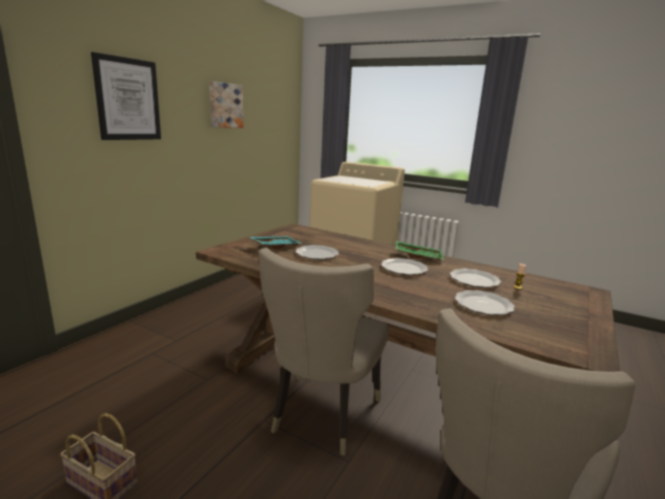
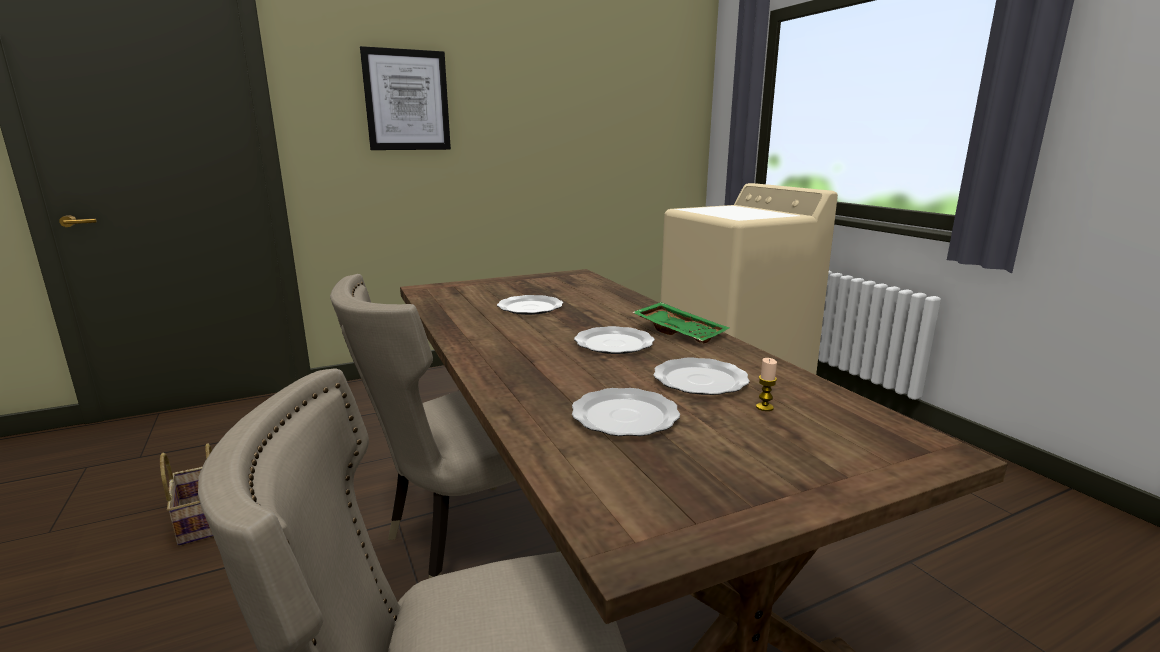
camera: 35 degrees right, 0 degrees up
picture [209,81,243,128] -> none
turquoise tray [250,236,301,249] -> none

